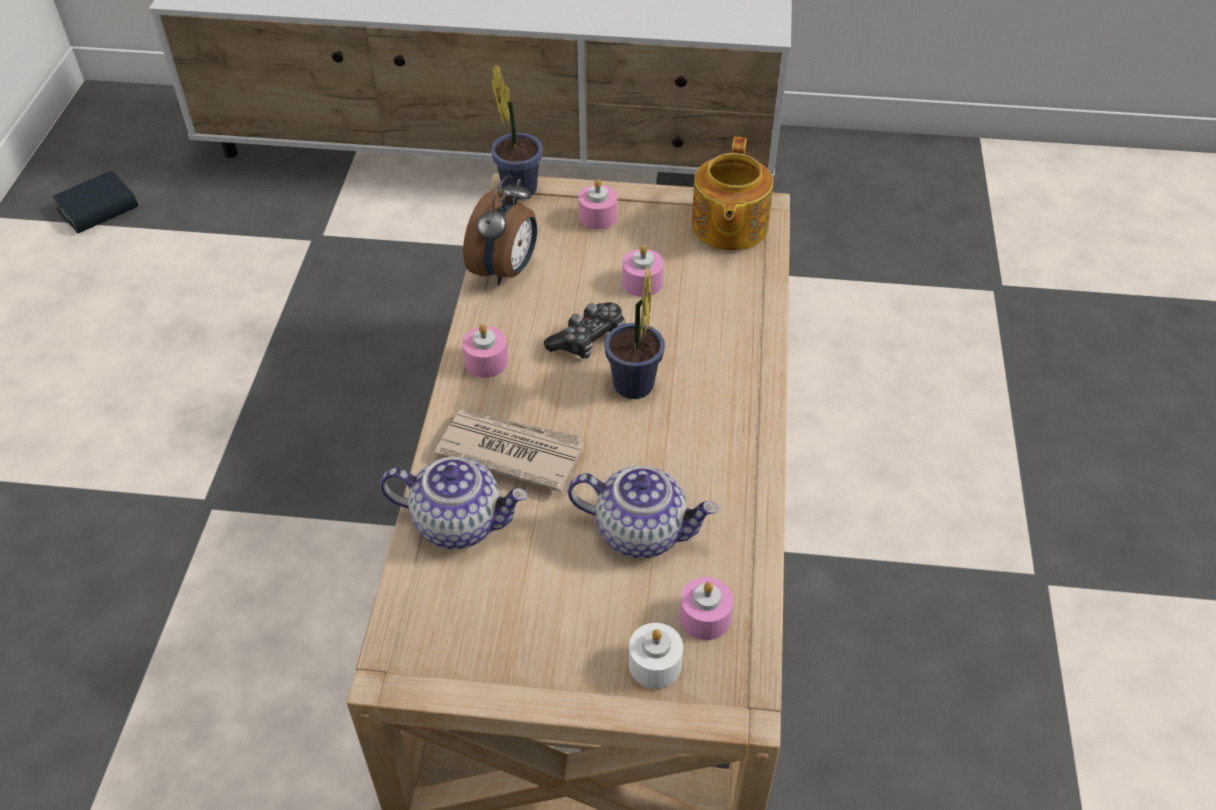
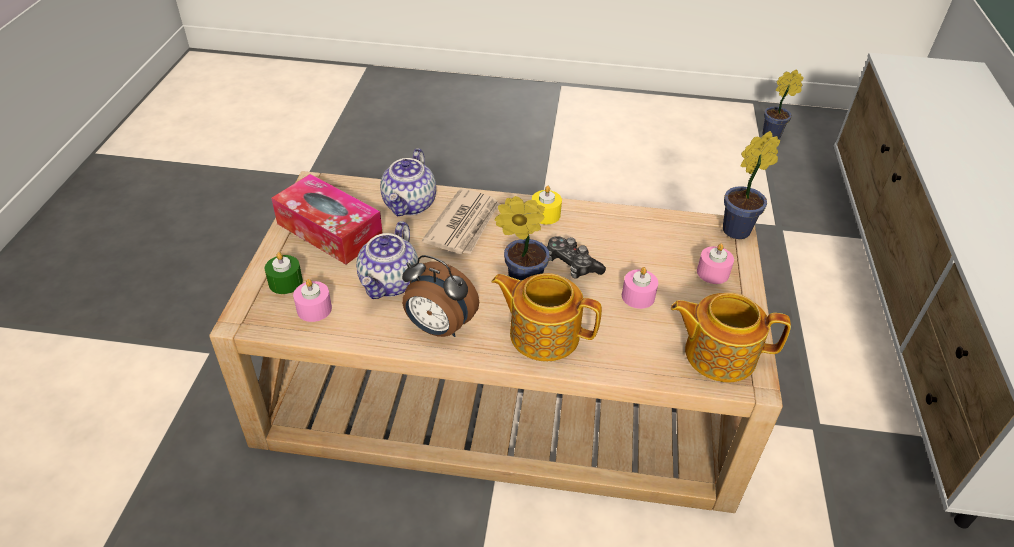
camera: 90 degrees right, 5 degrees down
book [53,171,138,233] -> potted plant [762,70,804,139]
pink candle [462,324,508,378] -> yellow candle [532,186,562,224]
alarm clock [463,175,537,285] -> alarm clock moved to [402,255,479,337]
white candle [629,623,683,688] -> green candle [265,252,303,294]
none -> tissue box [271,174,382,265]
none -> teapot [491,273,602,361]

